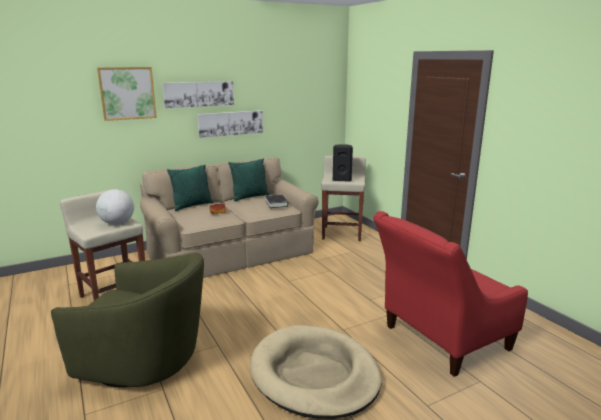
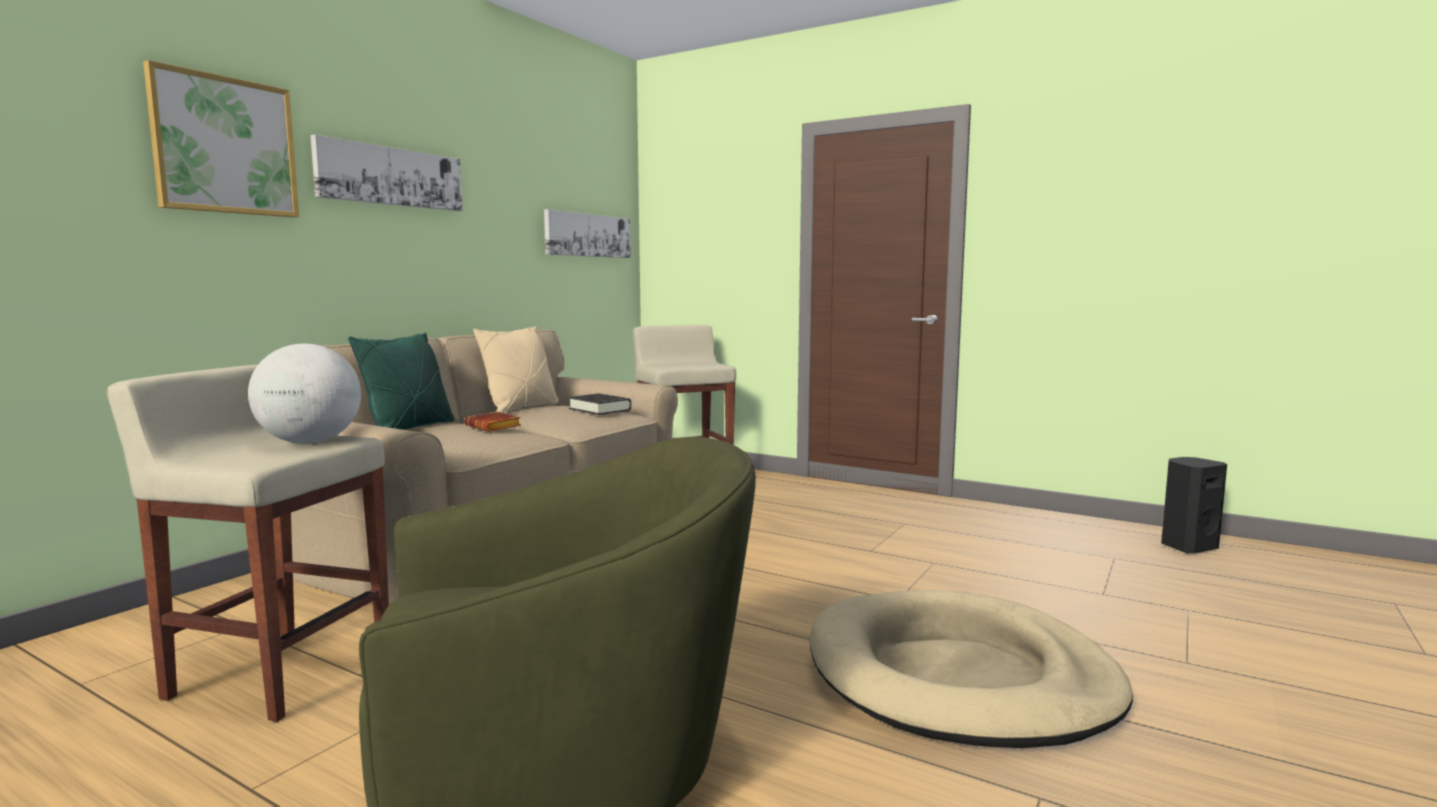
camera: 30 degrees left, 10 degrees down
picture [197,110,263,138] -> picture moved to [544,209,631,258]
green pillow [228,159,270,201] -> beige pillow [473,326,559,413]
black speaker [333,144,353,182] -> black speaker moved to [1161,457,1227,554]
red armchair [373,211,528,377] -> none

